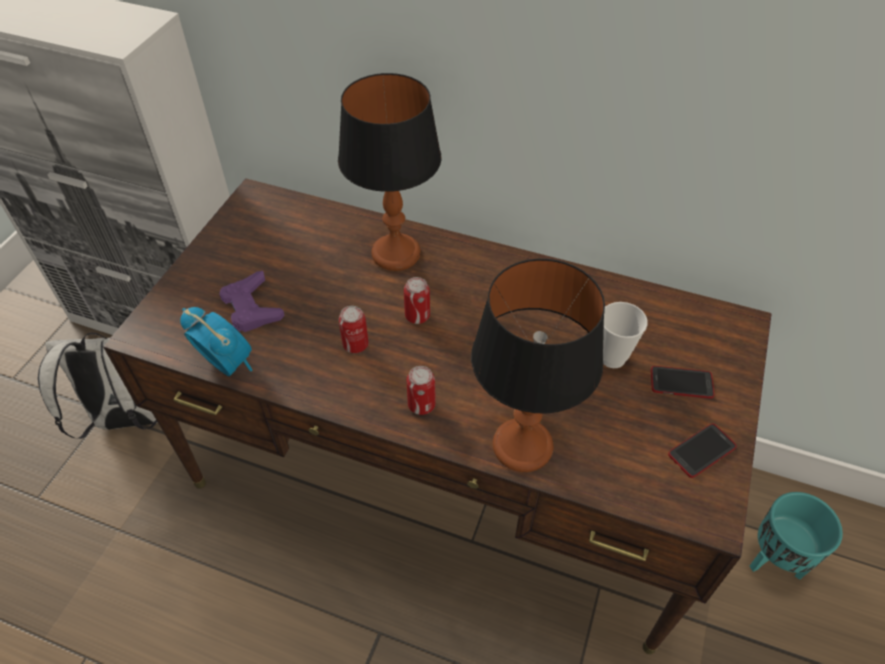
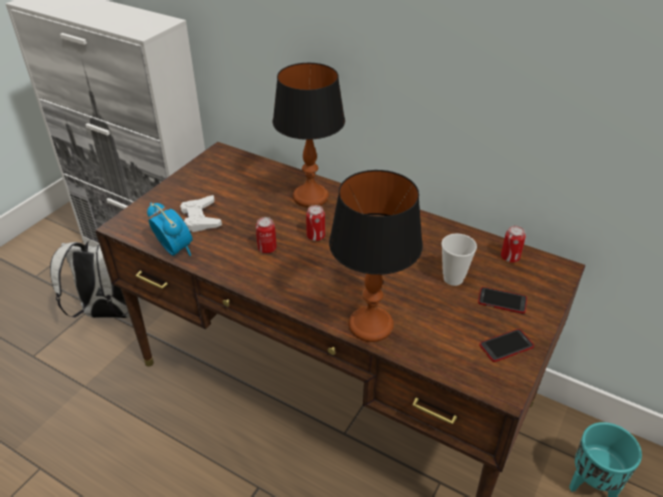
camera: 10 degrees right, 10 degrees down
purple game controller [219,271,285,332] -> white game controller [180,195,222,232]
can [407,366,436,415] -> can moved to [501,226,526,262]

